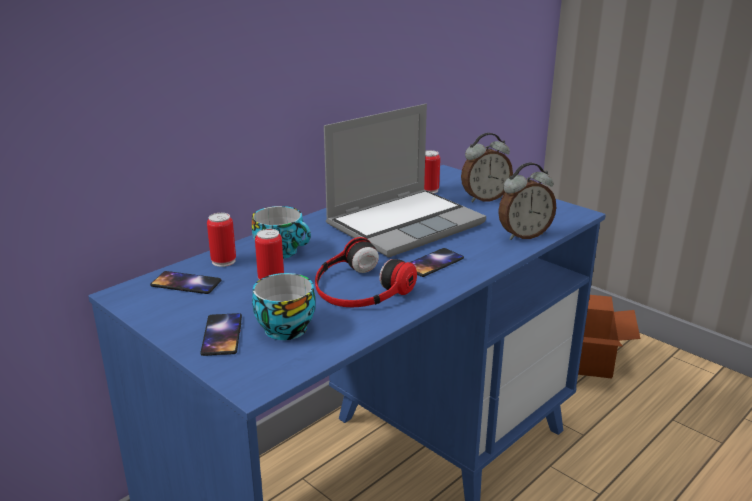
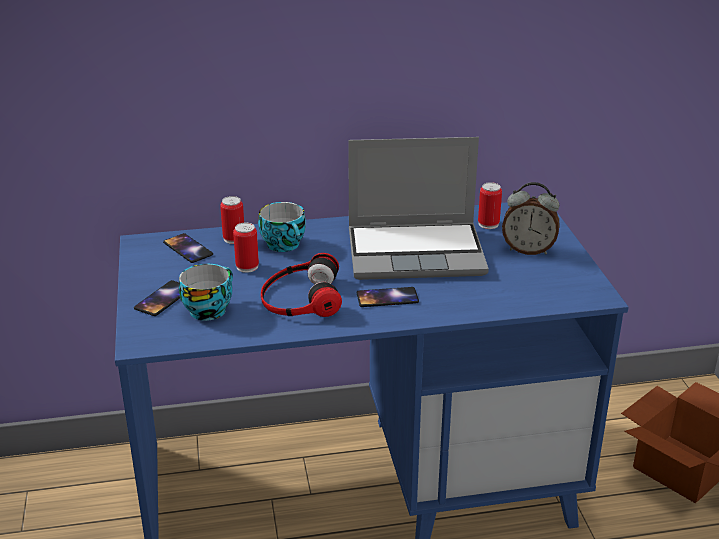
camera: 35 degrees right, 5 degrees up
alarm clock [498,163,556,240] -> none

